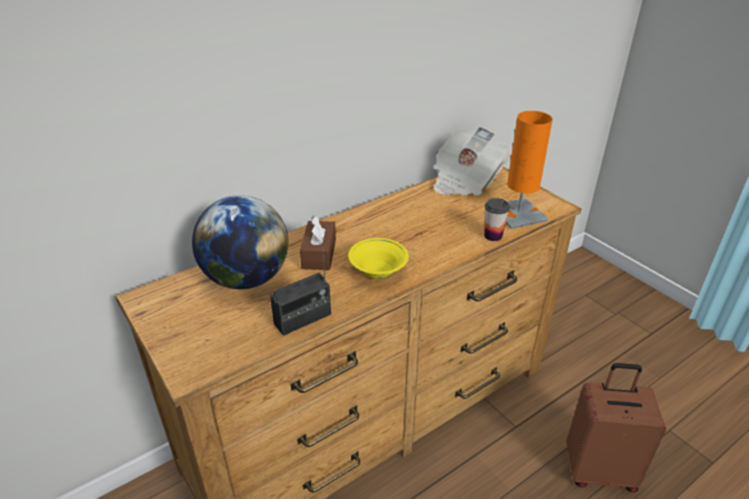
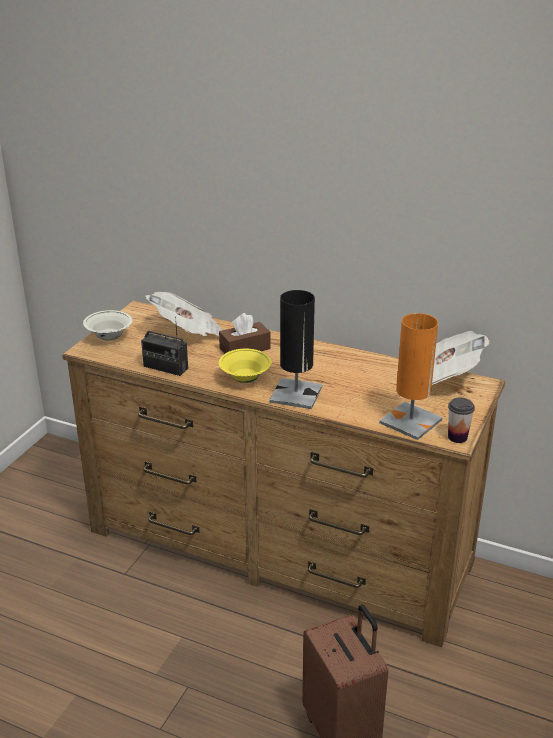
camera: 60 degrees right, 5 degrees down
globe [192,195,288,289] -> newspaper [145,292,222,336]
cup [484,198,510,241] -> cup moved to [448,397,475,443]
none -> white bowl [83,310,132,340]
none -> black table lamp [269,290,322,409]

